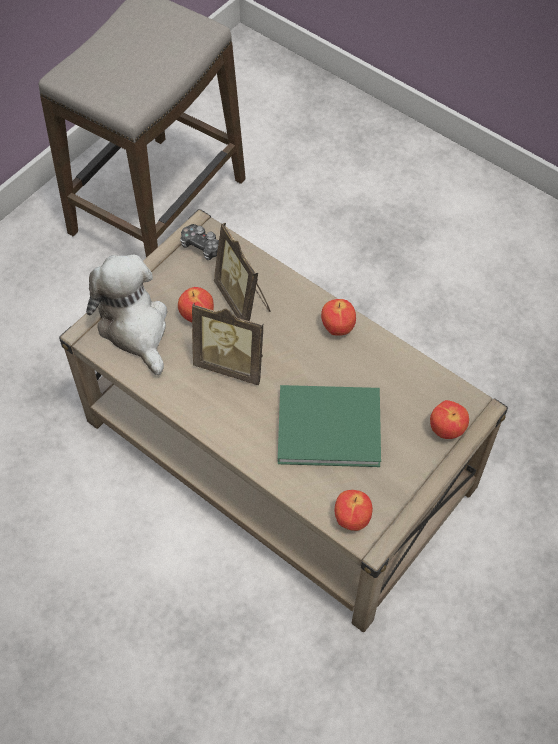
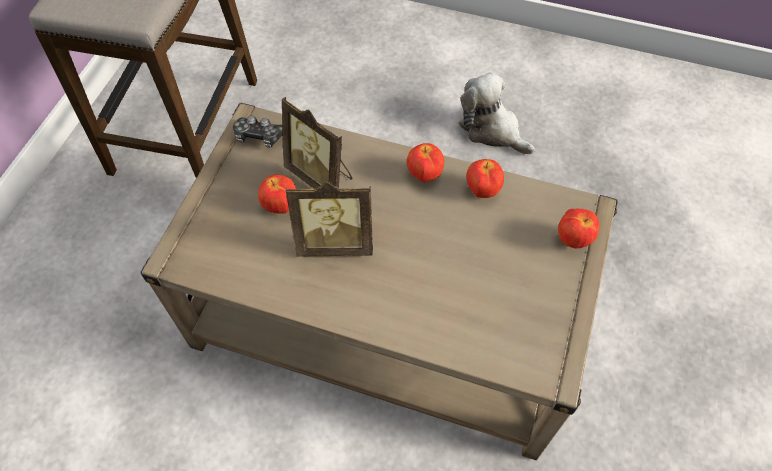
camera: 20 degrees left, 0 degrees up
plush toy [86,255,167,375] -> plush toy moved to [459,72,535,154]
green book [278,385,381,467] -> none
apple [334,490,373,531] -> apple moved to [466,159,504,198]

